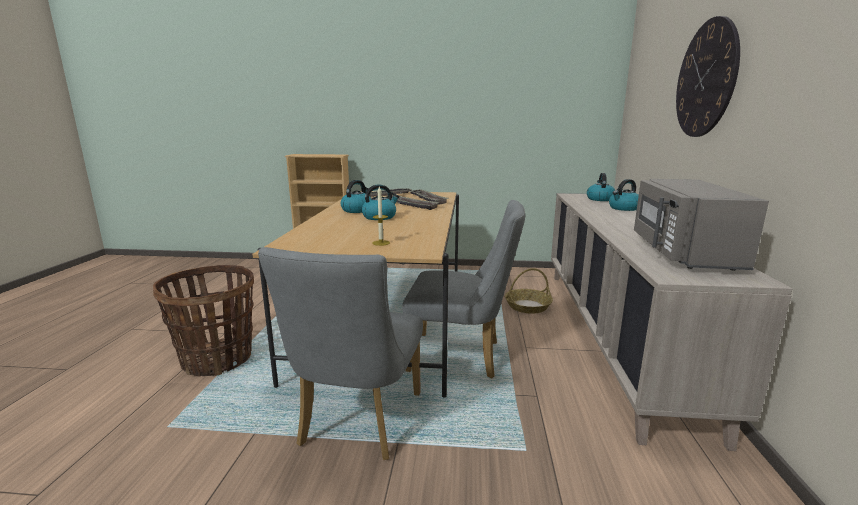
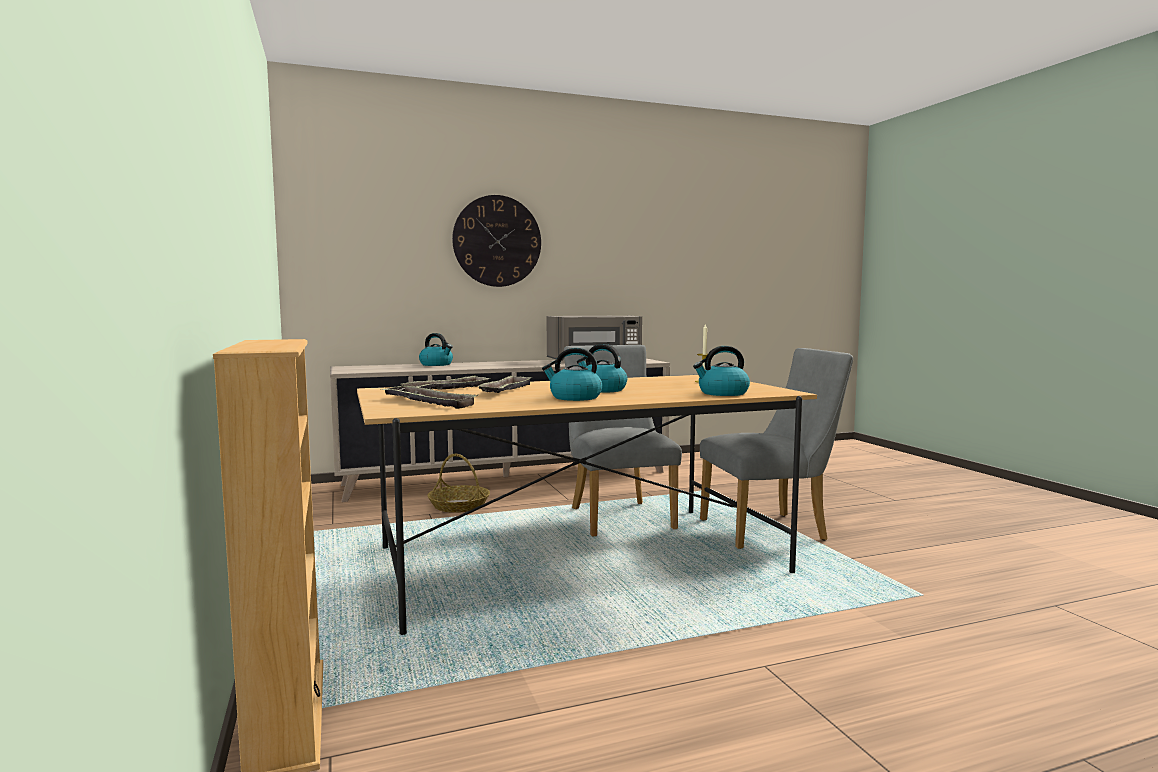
camera: 115 degrees left, 10 degrees down
basket [153,265,254,376] -> none
kettle [587,173,615,201] -> kettle moved to [693,346,750,396]

